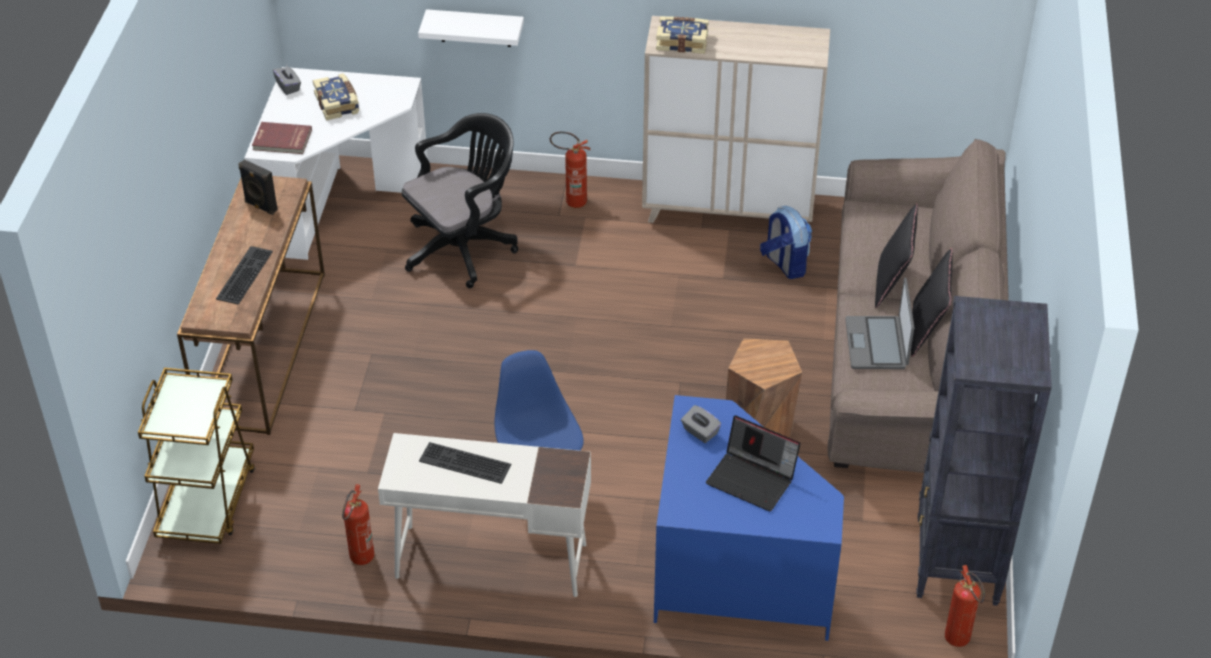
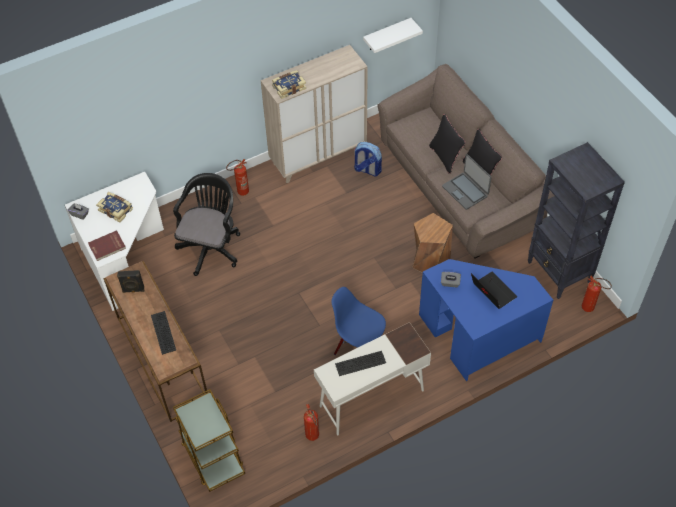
camera: 35 degrees left, 10 degrees up
white shelf [418,9,524,47] -> white shelf moved to [363,18,423,53]
laptop [706,415,800,511] -> laptop turned 120 degrees counterclockwise [471,271,517,309]

